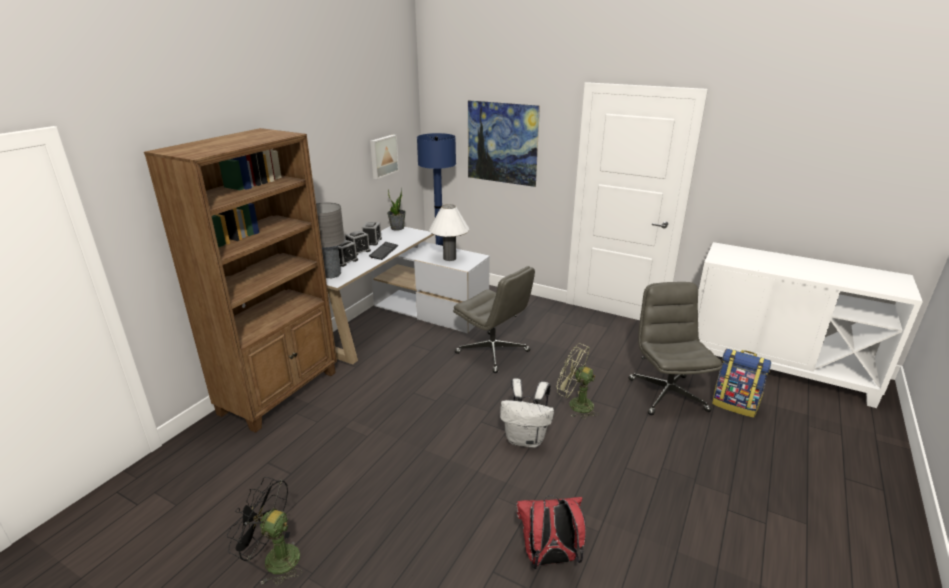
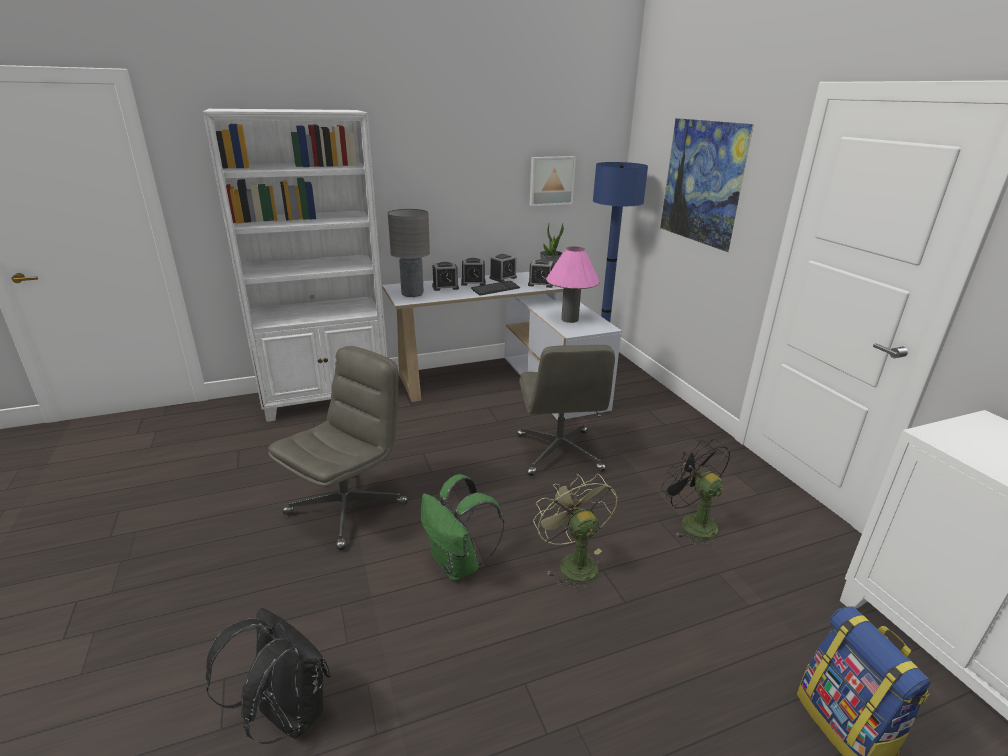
camera: 40 degrees right, 0 degrees up
brown bookcase [144,128,337,433] -> white bookcase [203,109,387,422]
black fan [227,477,302,586] -> black fan moved to [661,439,730,547]
white table lamp [429,204,469,261] -> pink table lamp [546,246,600,323]
white backpack [500,378,554,448] -> green backpack [421,474,504,581]
red backpack [516,495,586,569] -> black backpack [206,608,331,744]
grey office chair [628,282,722,415] -> grey office chair moved to [268,346,408,550]
none -> alarm clock [528,259,554,288]

